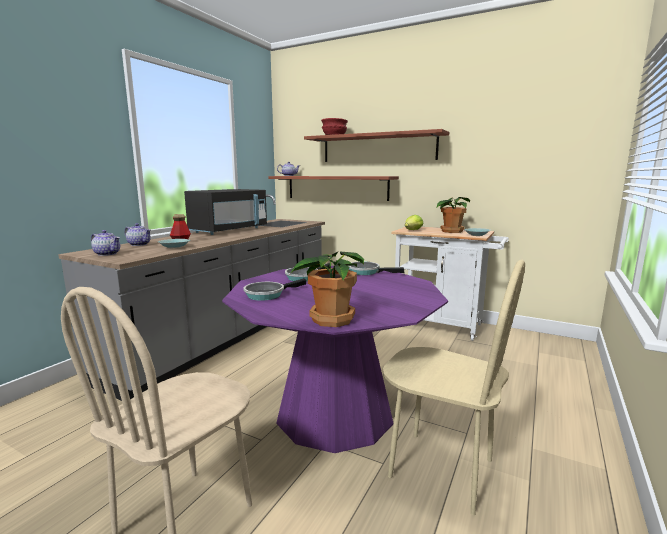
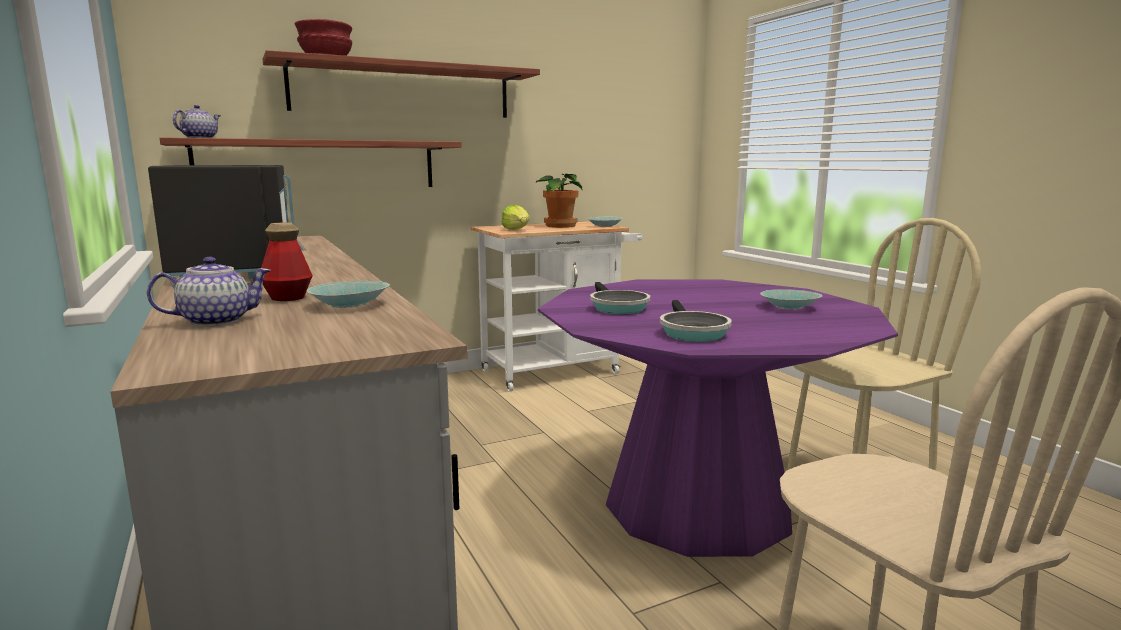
camera: 55 degrees left, 0 degrees up
teapot [91,230,120,256] -> none
potted plant [290,250,364,327] -> none
frying pan [348,262,404,275] -> none
none -> turquoise bowl [760,289,822,309]

